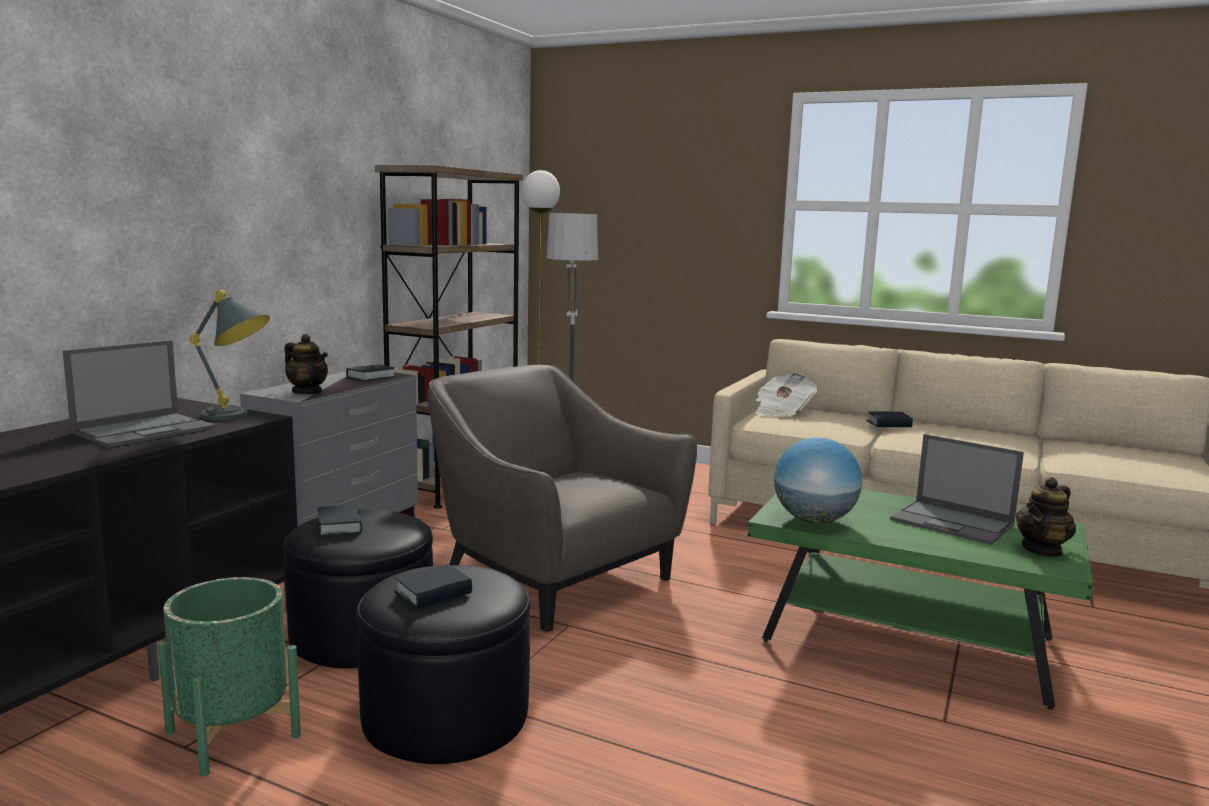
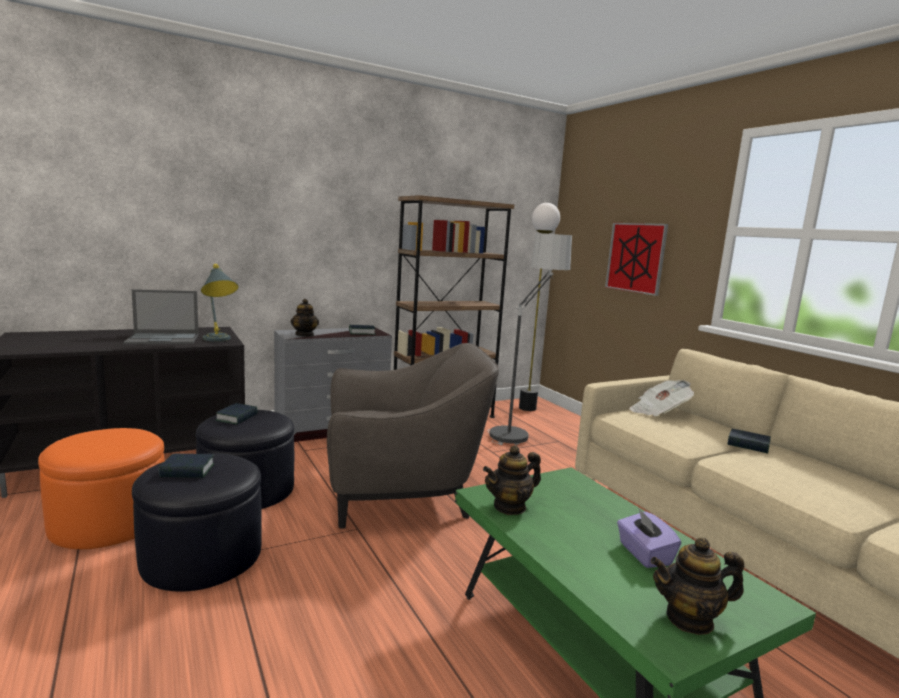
camera: 35 degrees right, 0 degrees up
green planter [158,577,301,776] -> orange ottoman [38,428,165,549]
grey armchair [427,365,697,632] -> grey armchair turned 90 degrees clockwise [327,343,499,529]
globe [774,437,862,524] -> teapot [483,445,541,515]
laptop [890,434,1024,545] -> purple tissue box [617,509,681,568]
none -> picture [605,223,668,296]

